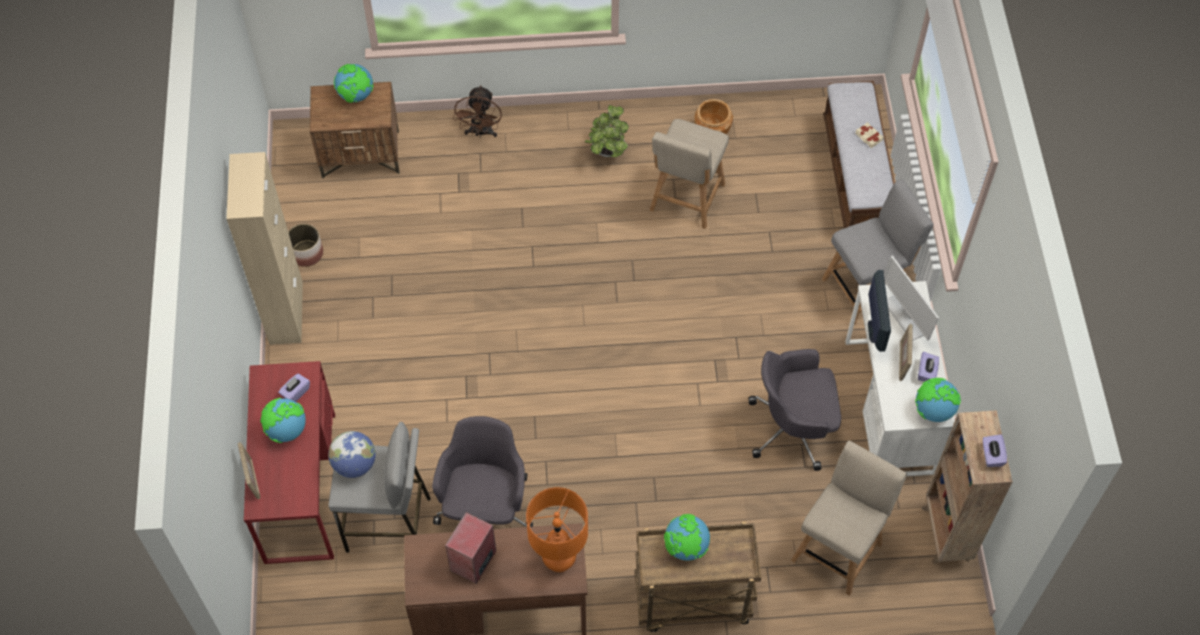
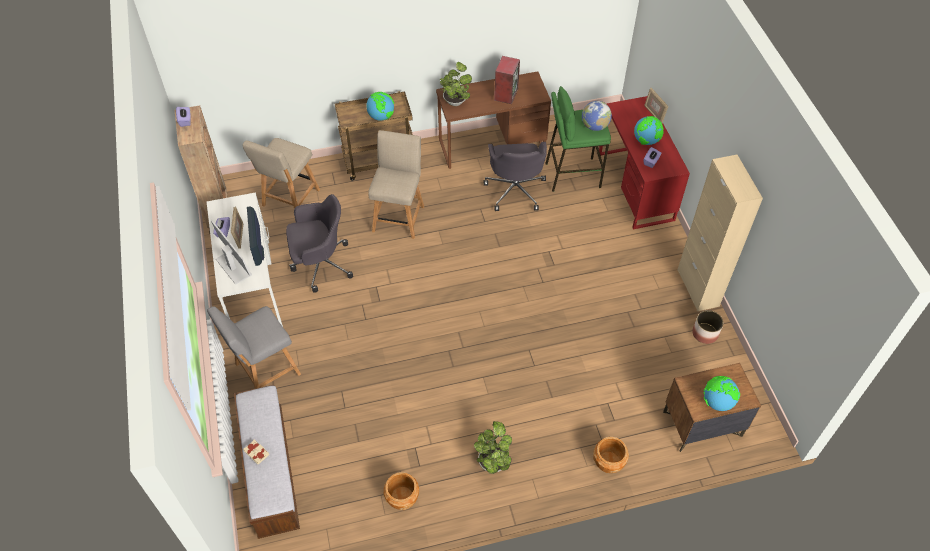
camera: 170 degrees right, 5 degrees down
grey stool [328,422,431,553] -> green stool [545,86,611,192]
brown fan [453,85,502,138] -> brown planter [593,437,629,473]
orange table lamp [526,487,588,572] -> potted plant [440,62,472,106]
beige chair [650,119,729,229] -> beige chair moved to [368,130,424,239]
globe [915,378,961,422] -> none

